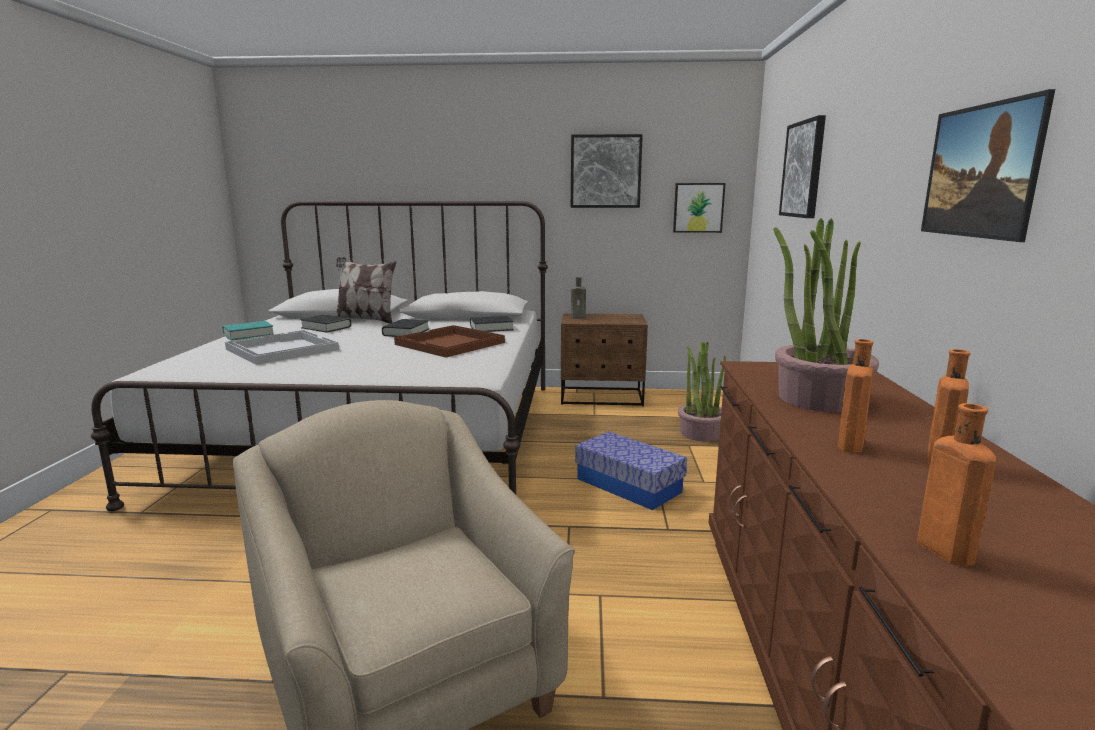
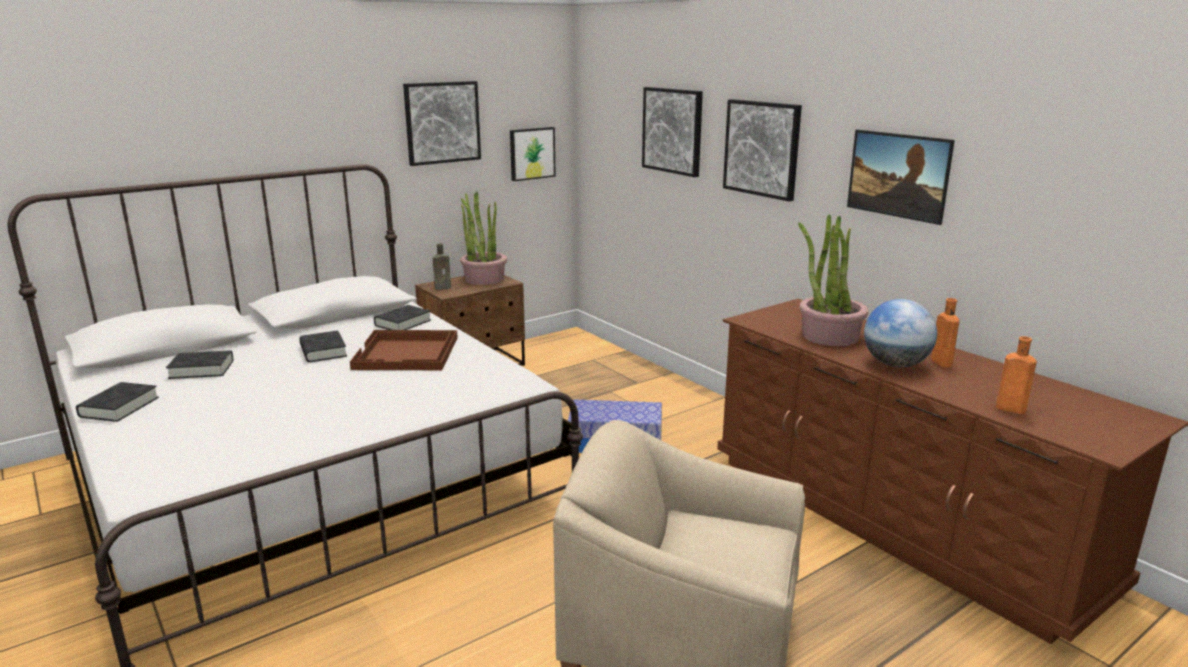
camera: 40 degrees left, 5 degrees up
turquoise book [222,321,274,341] -> black book [76,382,159,422]
white tray [225,330,339,365] -> none
pillow [335,257,397,324] -> none
potted plant [678,341,726,442] -> potted plant moved to [460,191,507,285]
orange bottle [838,339,874,453] -> globe [864,299,937,367]
none -> picture [723,99,802,201]

